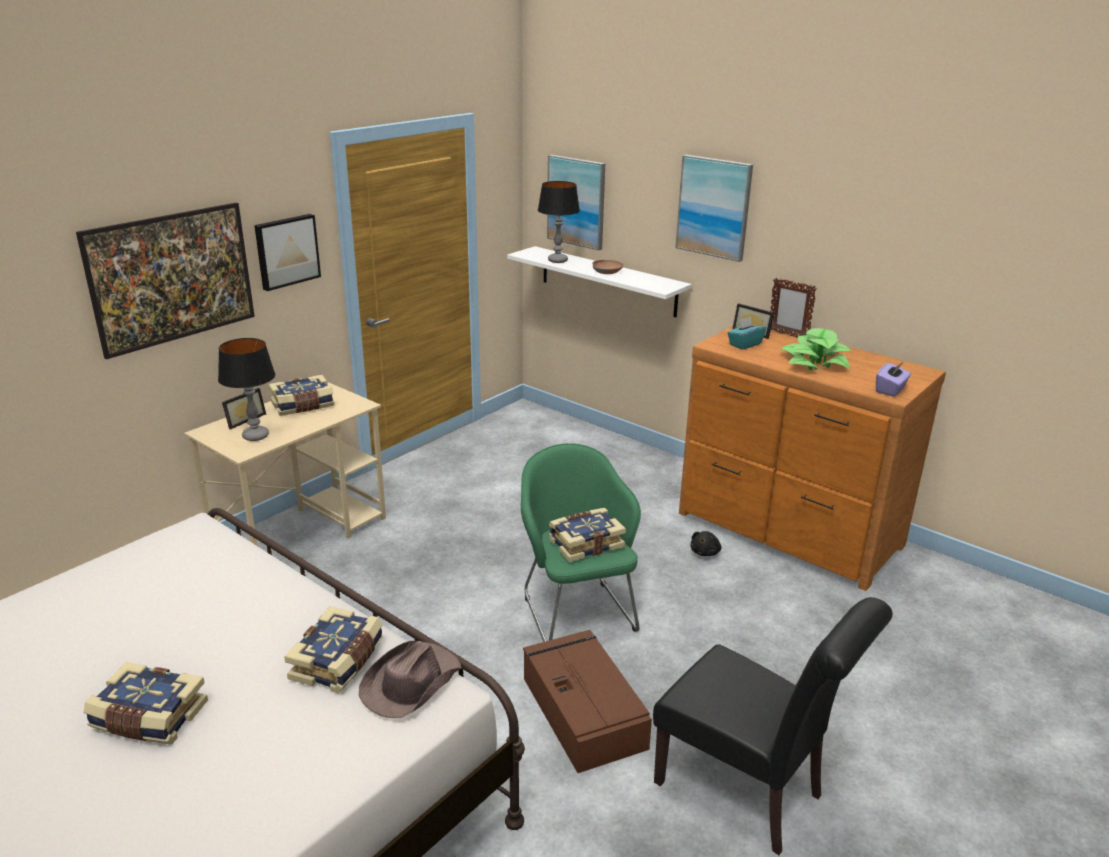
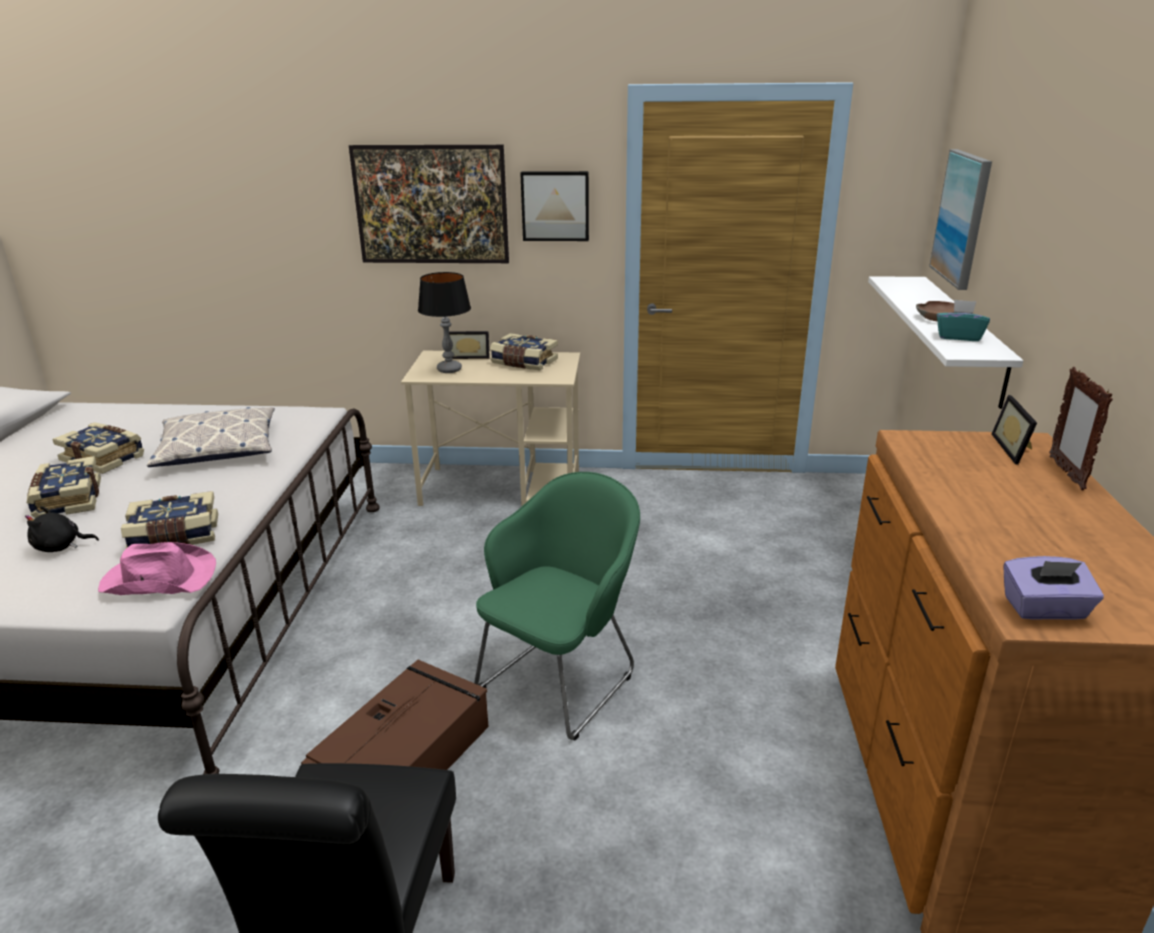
camera: 55 degrees right, 0 degrees up
brown hat [359,641,462,718] -> pink hat [98,542,216,595]
table lamp [538,181,580,263] -> none
book [549,508,626,562] -> book moved to [52,422,144,474]
picture [675,155,753,262] -> none
black plush toy [691,531,722,556] -> black plush toy moved to [25,506,99,552]
turquoise tissue box [728,317,766,350] -> turquoise tissue box moved to [937,300,990,341]
potted plant [780,328,852,370] -> none
none -> pillow [147,407,275,467]

